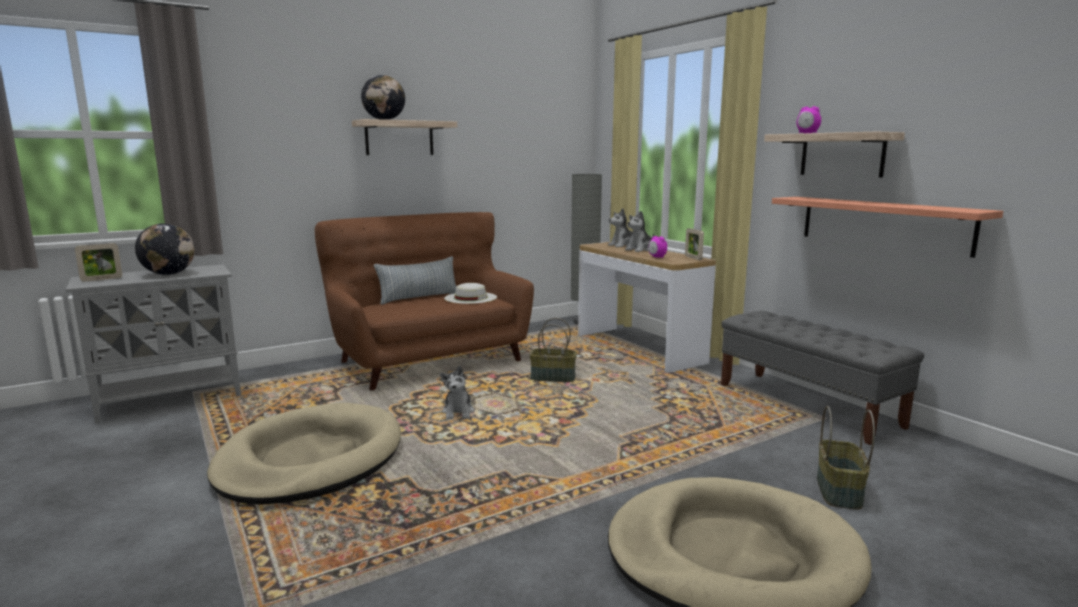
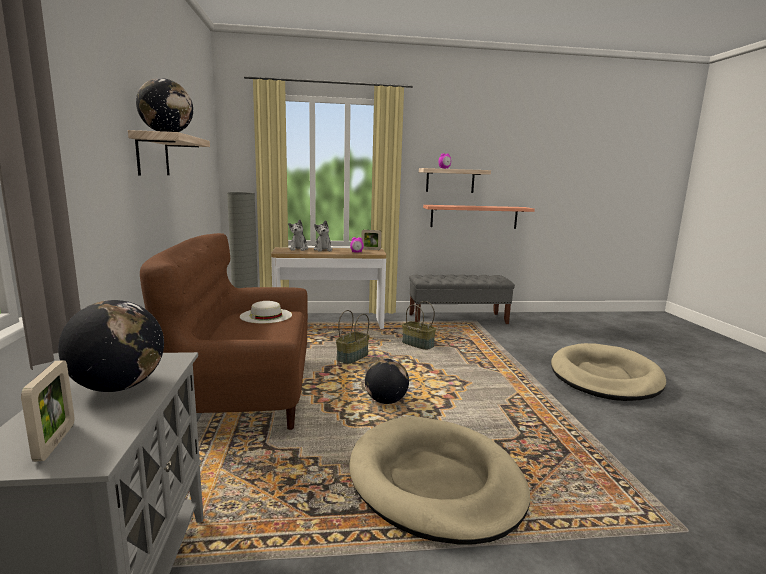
camera: 65 degrees left, 0 degrees up
pillow [374,256,456,305] -> none
plush toy [440,366,474,419] -> globe [365,359,409,404]
basket [817,406,875,510] -> basket moved to [402,301,436,350]

